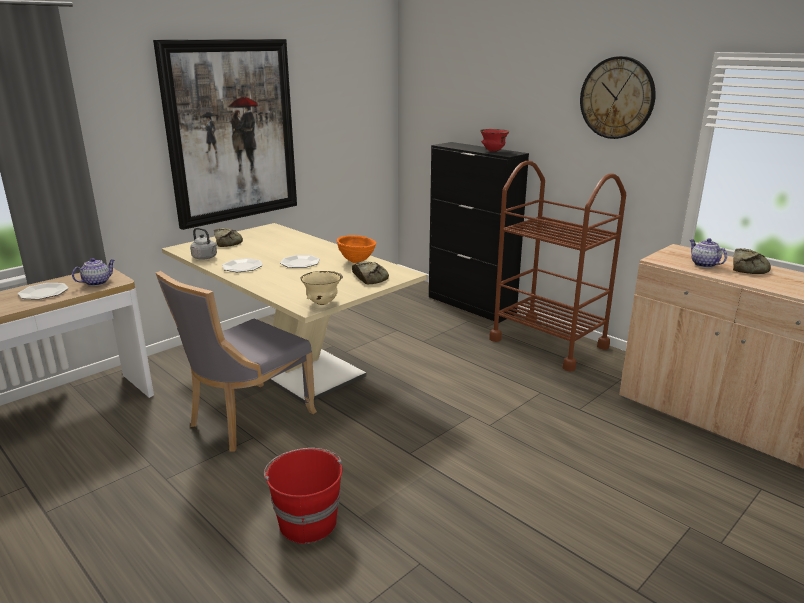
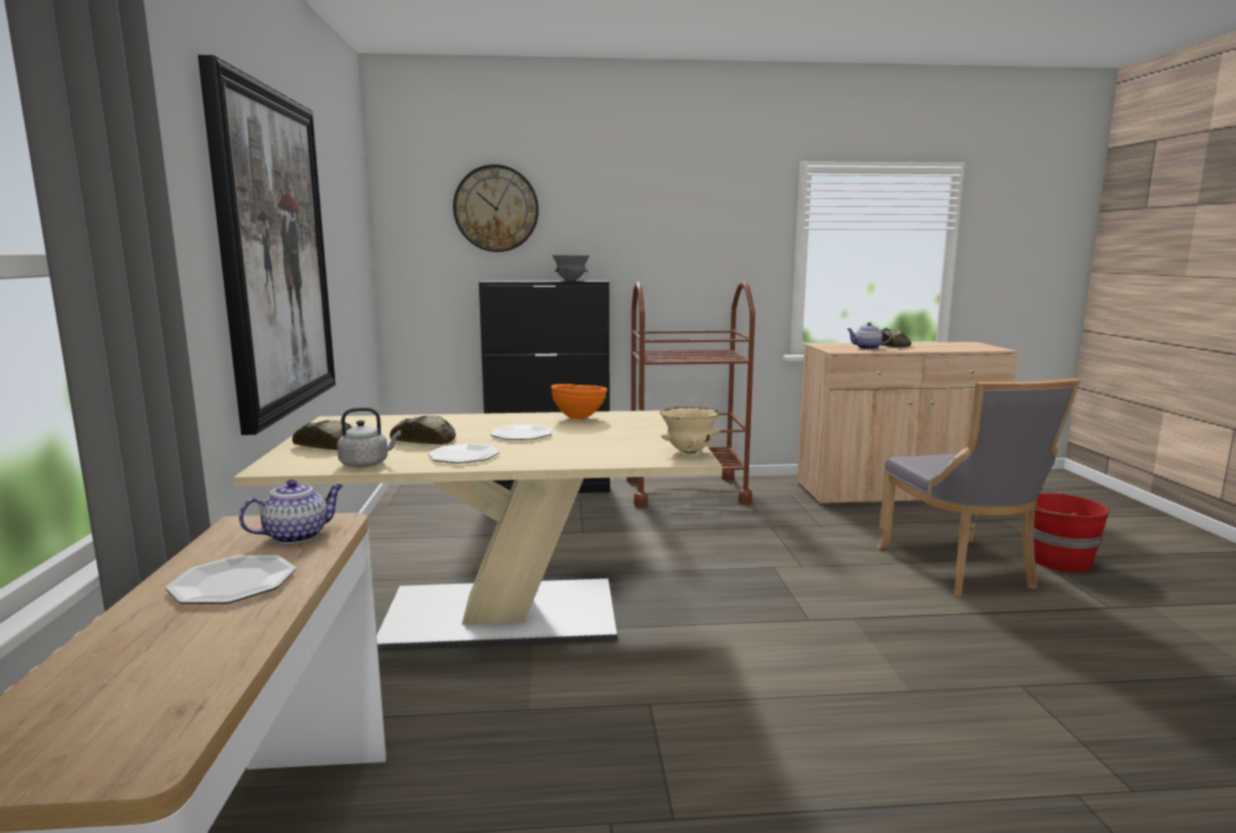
camera: 50 degrees left, 10 degrees down
teapot [72,258,115,286] -> teapot turned 60 degrees clockwise [239,479,343,544]
grey chair [156,271,317,452] -> grey chair moved to [876,378,1080,596]
red bucket [264,448,343,544] -> red bucket moved to [1034,491,1109,572]
bread [352,261,389,284] -> bread moved to [390,416,456,444]
red bowl [480,129,509,151] -> grey bowl [552,255,590,281]
wall clock [580,56,656,139] -> wall clock moved to [453,164,539,252]

